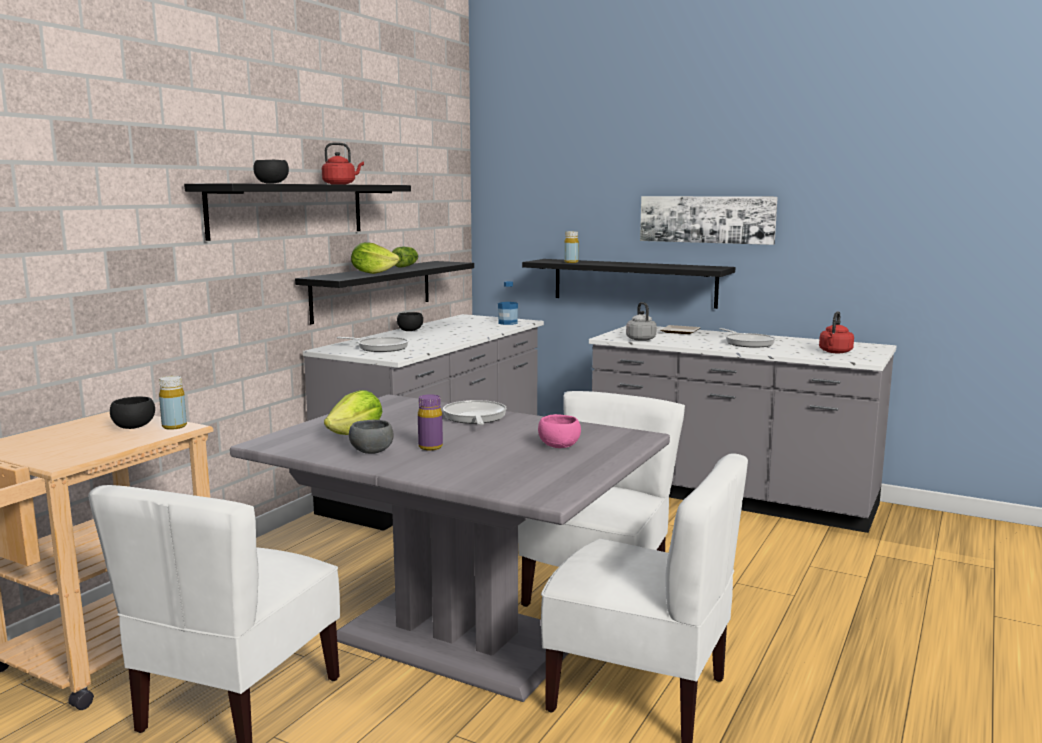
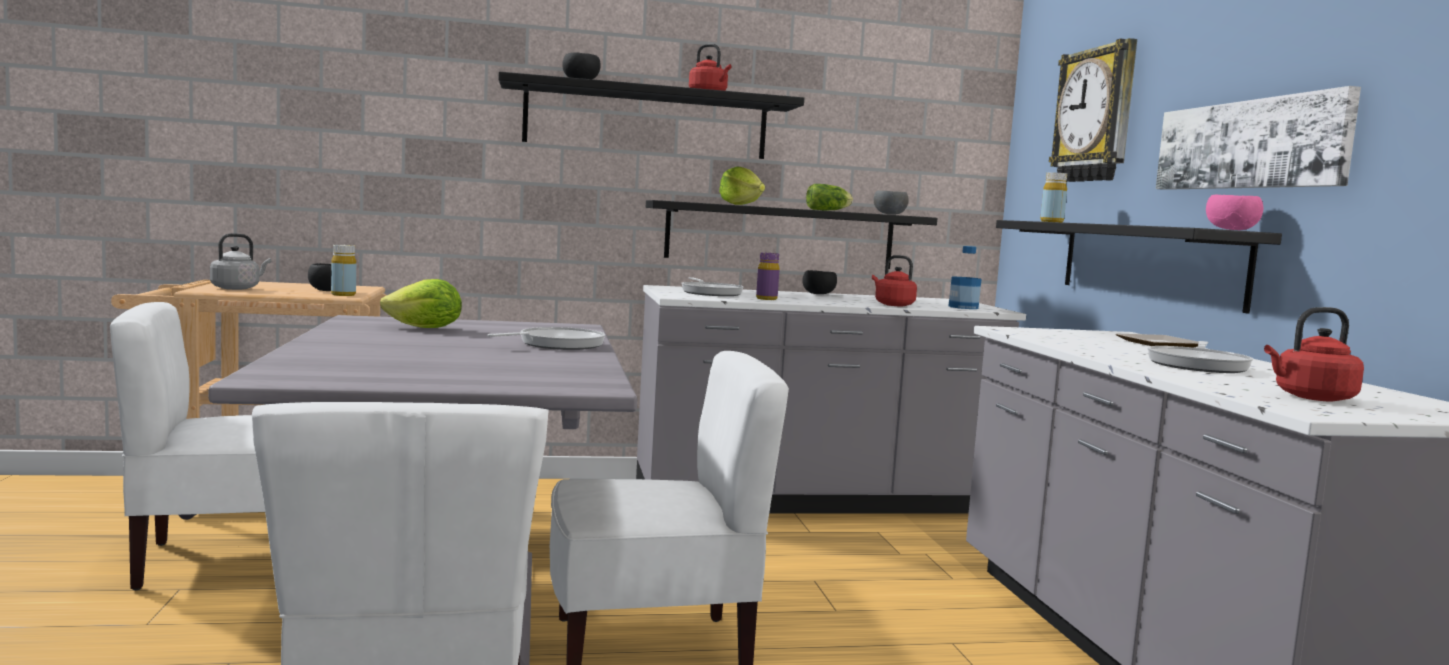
camera: 50 degrees right, 5 degrees down
grey bowl [349,420,394,454] -> grey bowl moved to [874,190,909,215]
purple bottle [418,394,443,450] -> purple bottle moved to [756,252,779,300]
pink bowl [538,414,581,448] -> pink bowl moved to [1206,195,1263,230]
grey kettle [626,302,657,341] -> grey kettle moved to [210,233,271,290]
none -> red kettle [872,255,917,307]
none -> wall clock [1049,38,1137,182]

